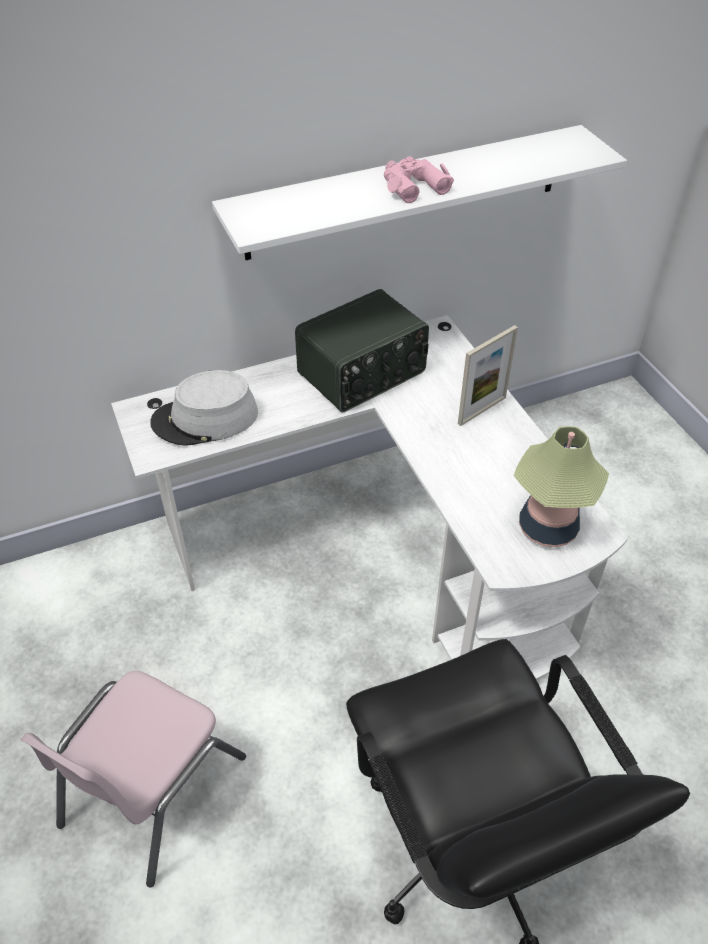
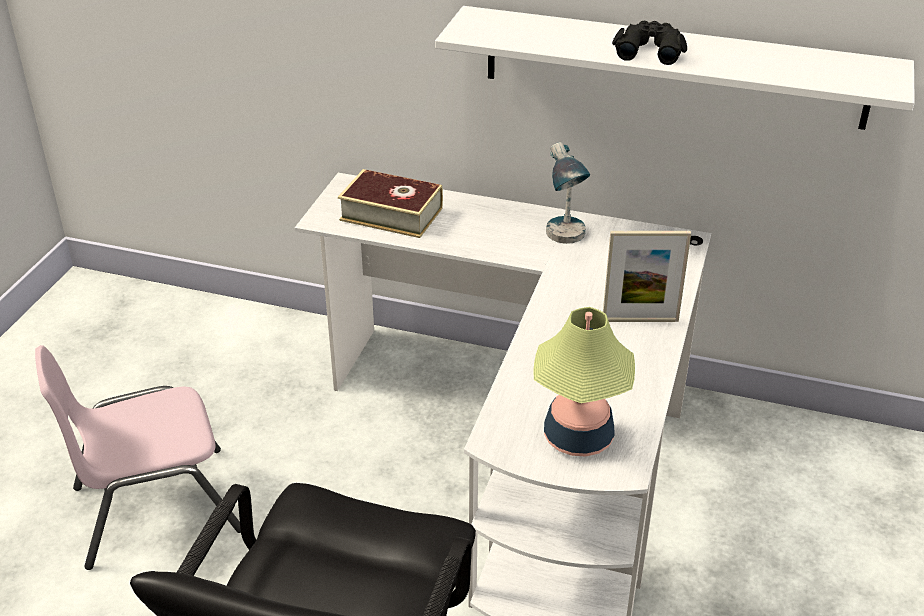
camera: 40 degrees right, 10 degrees down
grey hat [150,370,258,446] -> book [338,169,443,238]
radio [295,289,429,412] -> table lamp [546,142,590,244]
pink binoculars [384,156,454,203] -> black binoculars [612,21,687,65]

